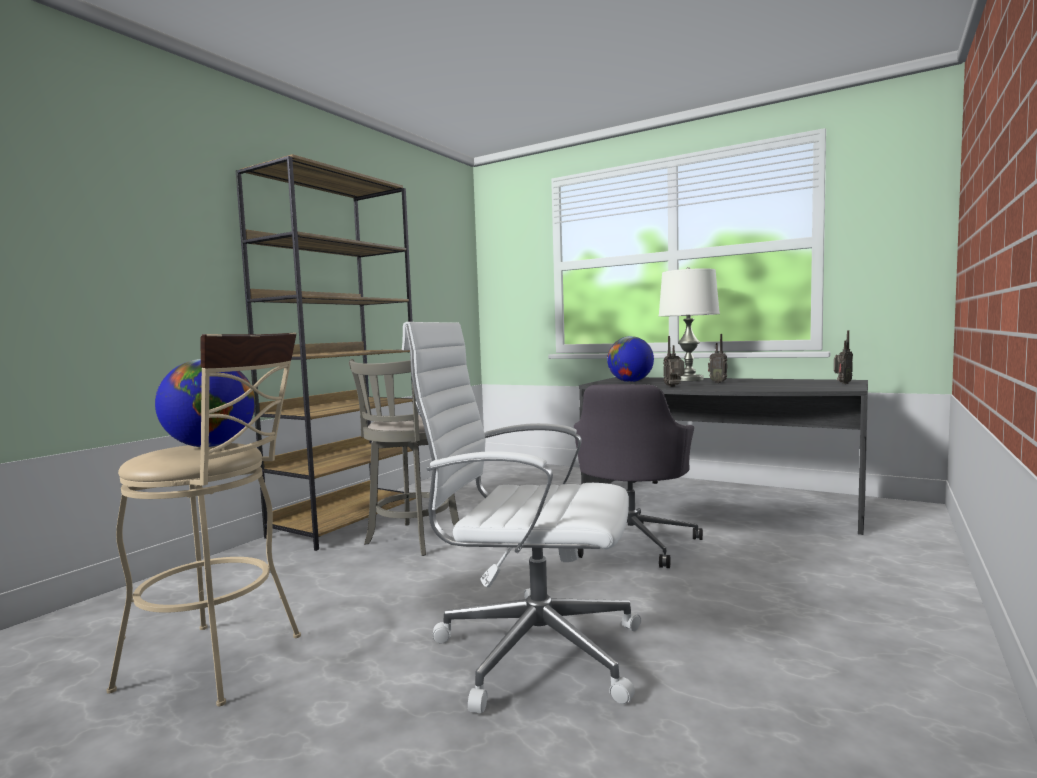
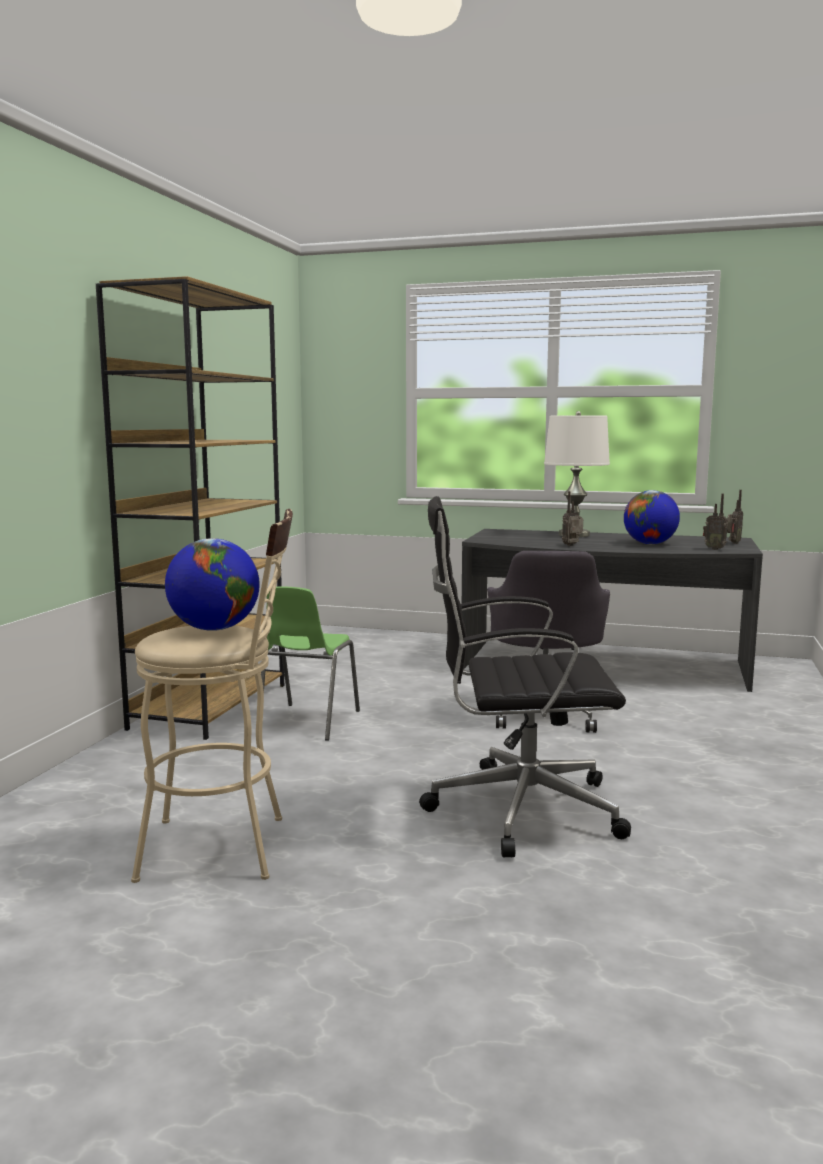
camera: 15 degrees left, 5 degrees up
grey stool [349,359,459,556] -> green chair [261,587,360,741]
white office chair [402,322,641,713] -> black office chair [419,496,631,857]
globe [607,336,654,382] -> globe moved to [624,490,680,544]
radio [708,334,727,383] -> radio moved to [703,493,728,550]

